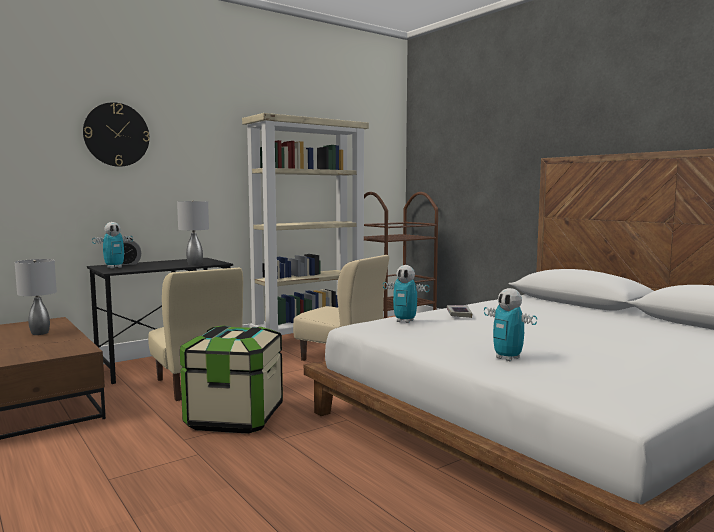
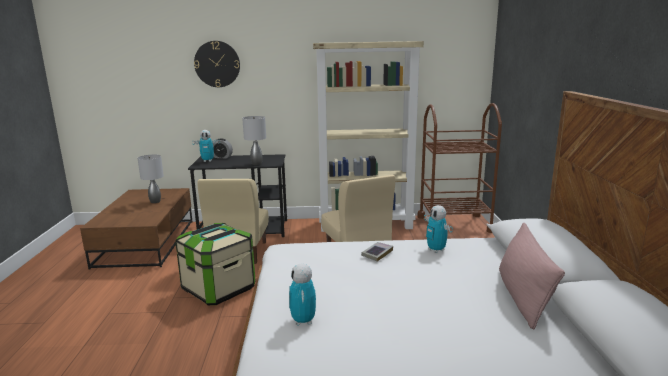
camera: 35 degrees right, 10 degrees up
toy robot [383,265,429,323] -> toy robot moved to [424,205,453,253]
none -> pink pillow [499,223,565,330]

